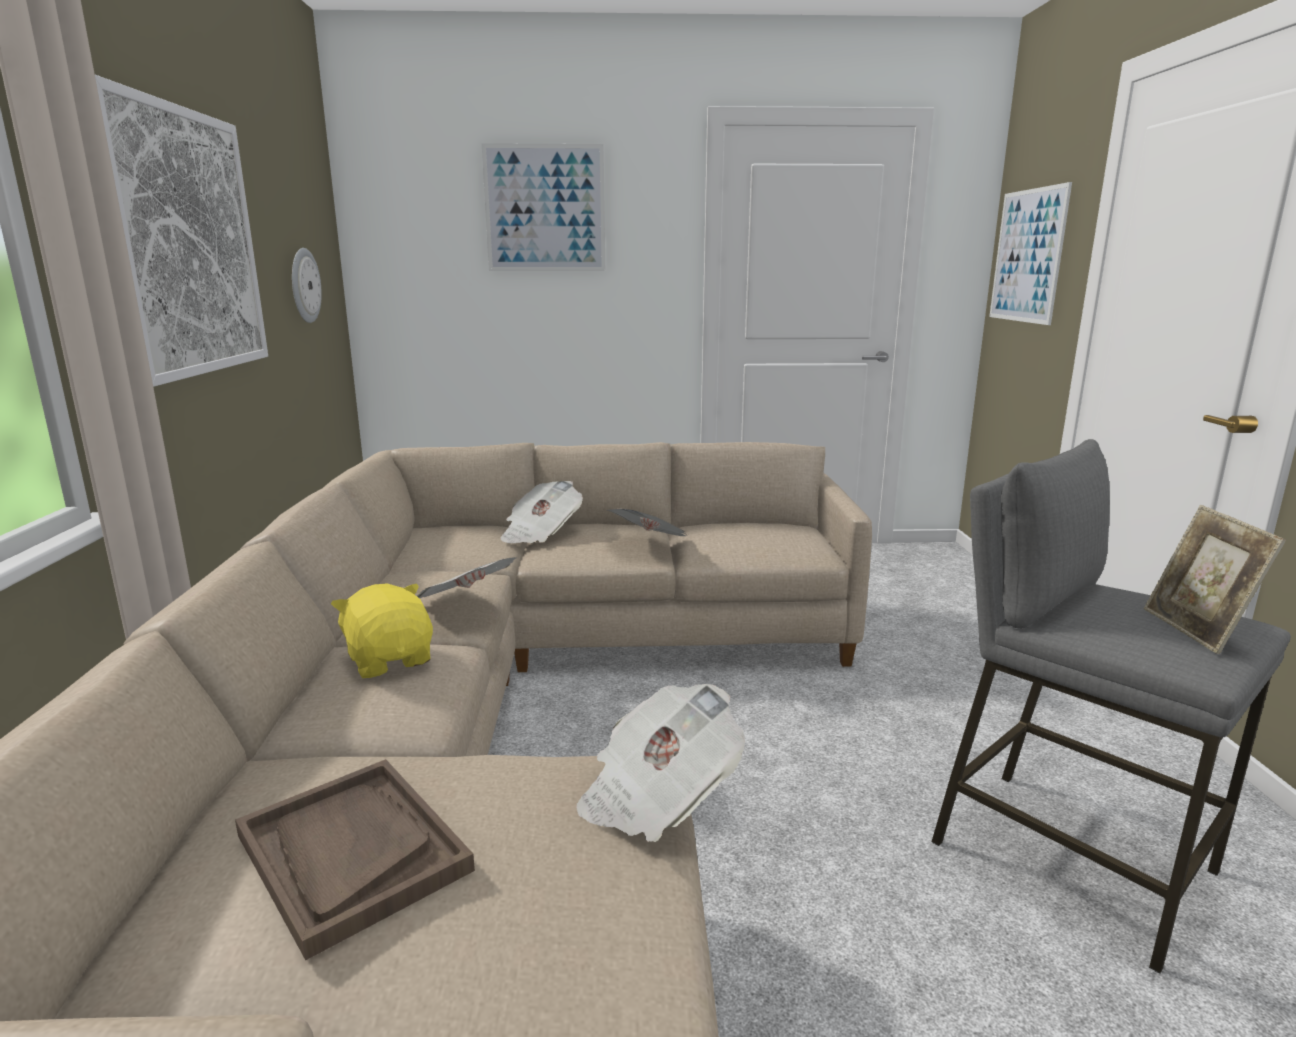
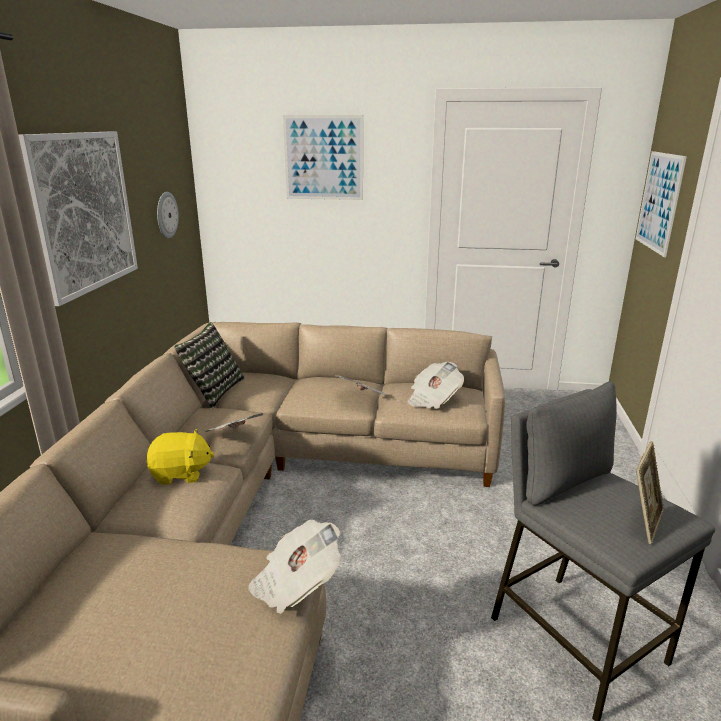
camera: 10 degrees right, 5 degrees up
brown tray [235,759,475,960] -> none
yellow plush toy [331,583,433,678] -> yellow plush toy turned 105 degrees clockwise [147,429,215,485]
newspaper [500,481,583,543] -> newspaper moved to [408,362,464,409]
picture frame [1144,505,1286,654] -> picture frame turned 150 degrees counterclockwise [636,441,664,544]
none -> pillow [174,322,245,408]

